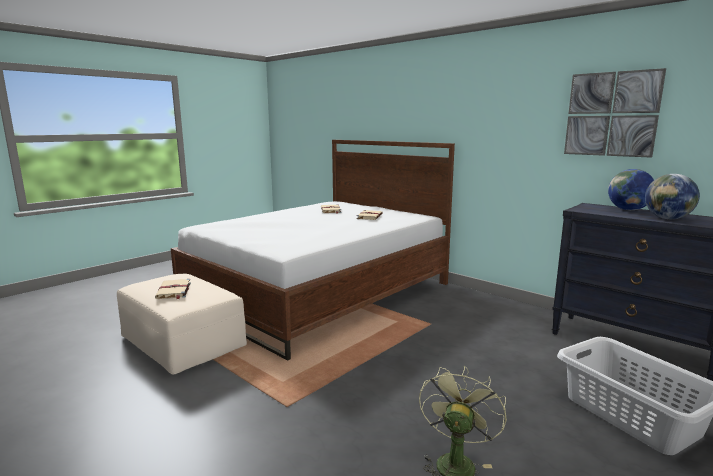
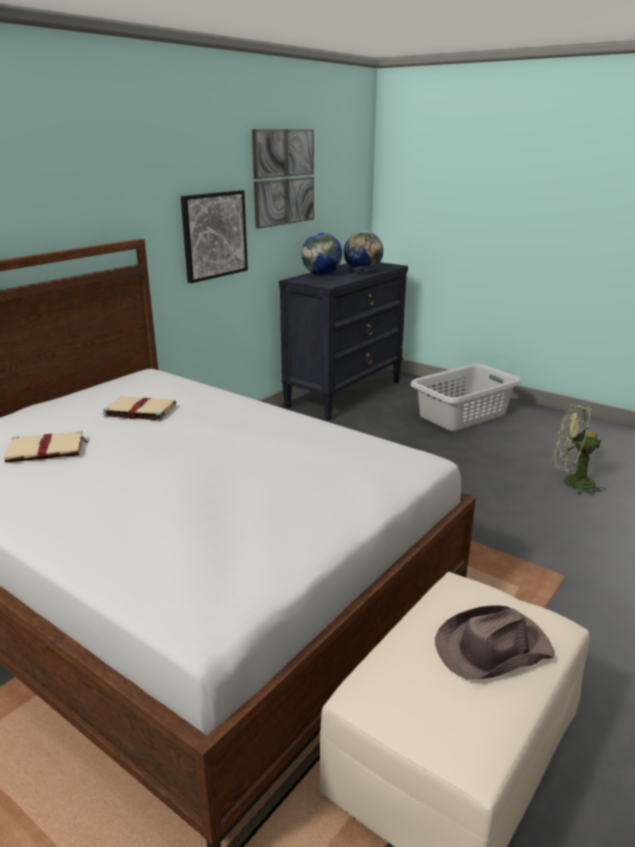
camera: 95 degrees left, 10 degrees up
beige book [155,279,191,299] -> brown hat [435,605,554,680]
none -> picture [181,190,248,283]

